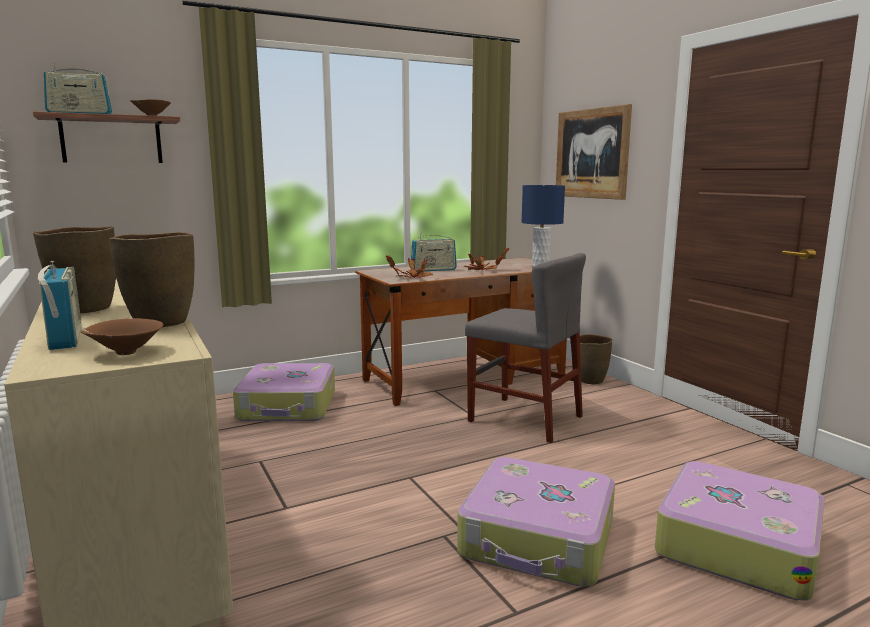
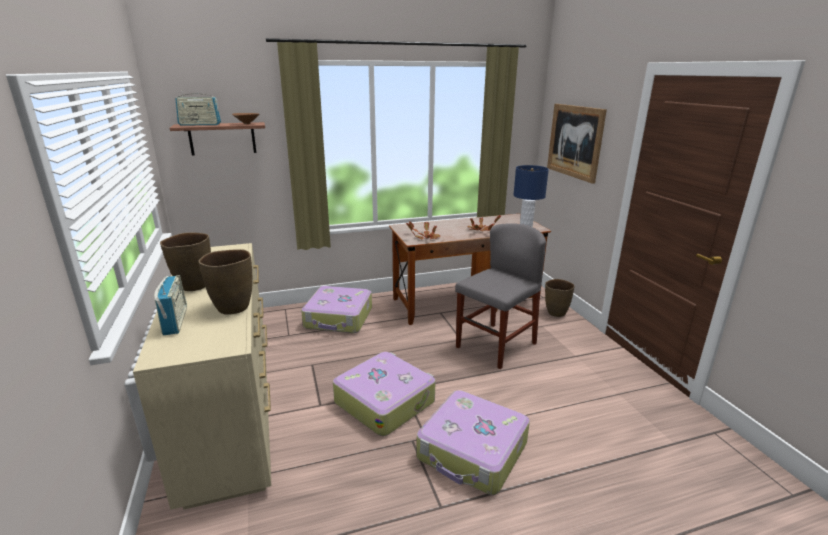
camera: 10 degrees right, 10 degrees up
brown bowl [81,318,164,355] -> none
radio [411,232,457,272] -> none
grey chair [465,253,586,443] -> grey chair turned 90 degrees counterclockwise [455,223,546,369]
suitcase [655,461,825,600] -> suitcase moved to [333,352,436,436]

